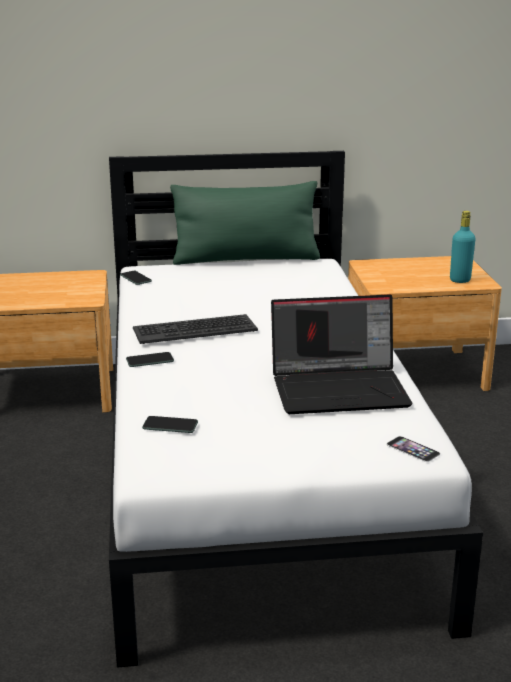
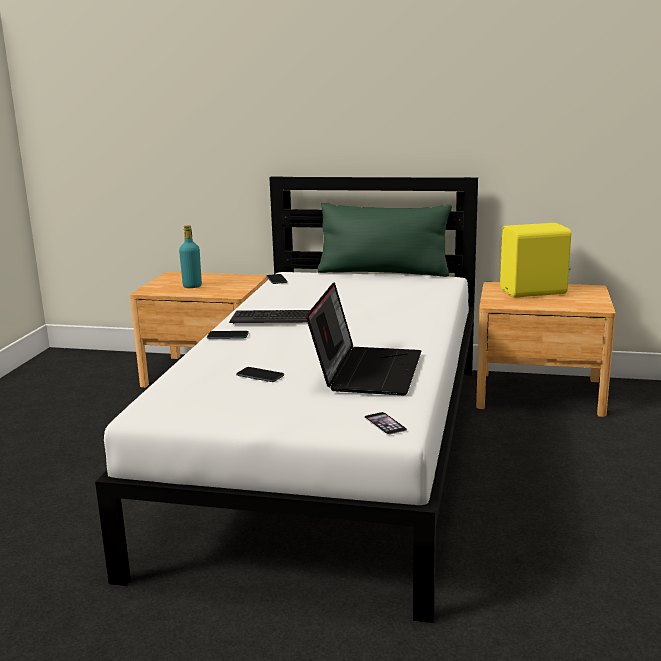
camera: 20 degrees right, 5 degrees down
phone [142,416,198,433] -> phone moved to [236,367,284,382]
laptop [271,295,412,414] -> laptop turned 90 degrees counterclockwise [306,282,421,395]
turquoise bottle [450,211,475,283] -> turquoise bottle moved to [179,225,202,288]
none -> yellow speaker [500,223,571,298]

